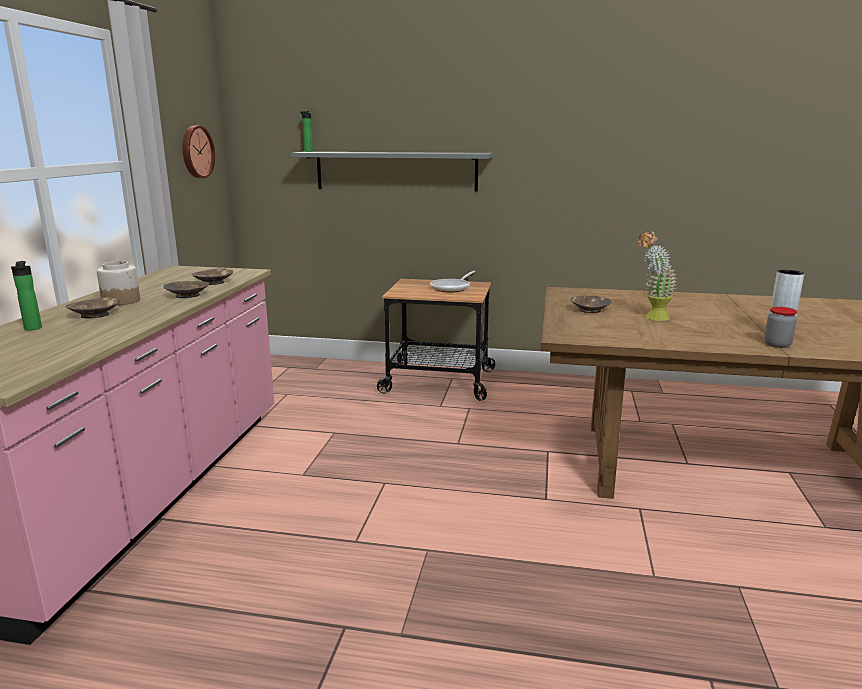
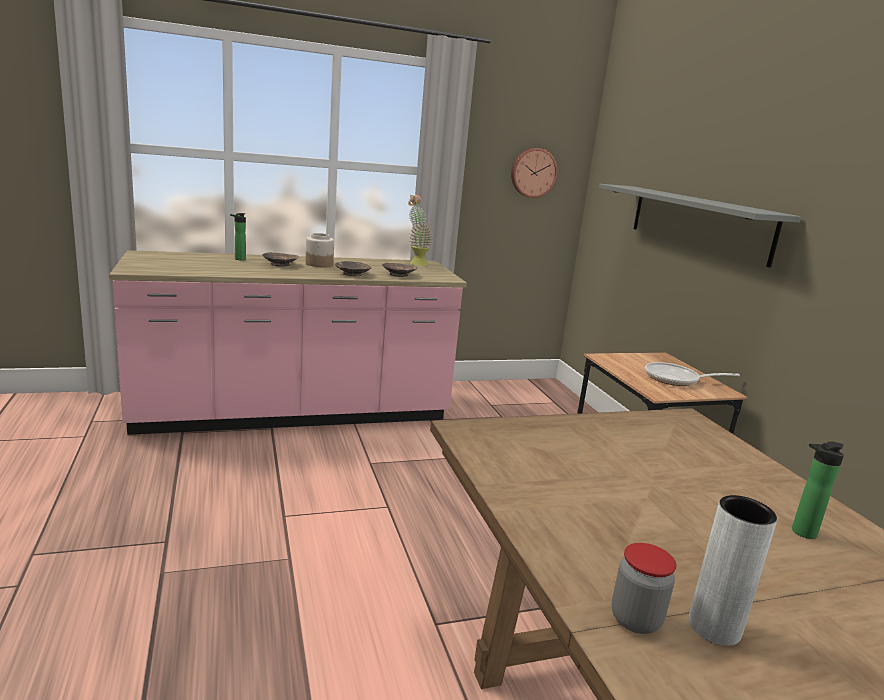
camera: 60 degrees right, 0 degrees up
bottle [301,111,313,152] -> bottle moved to [792,441,844,539]
brown bowl [570,296,612,313] -> none
potted plant [638,231,677,321] -> potted plant moved to [408,195,432,266]

